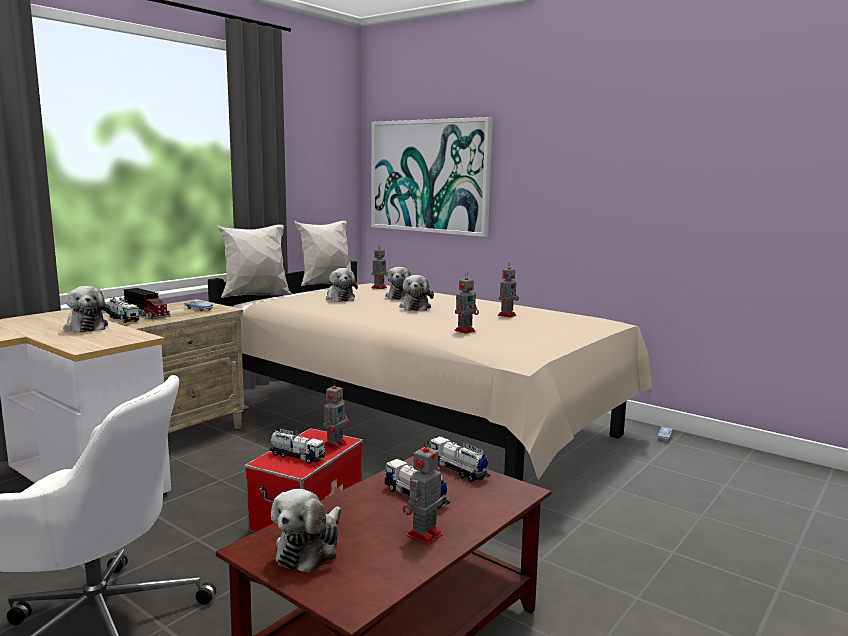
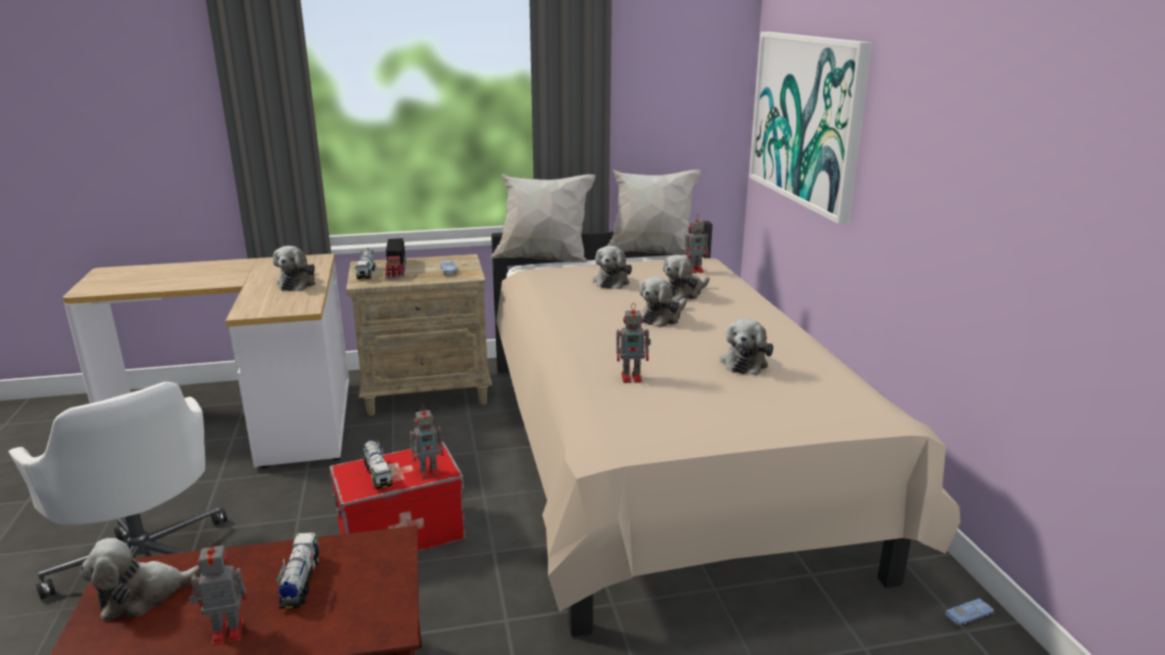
camera: 40 degrees right, 10 degrees up
toy truck [429,436,491,482] -> none
toy robot [498,262,519,318] -> plush toy [720,319,773,375]

